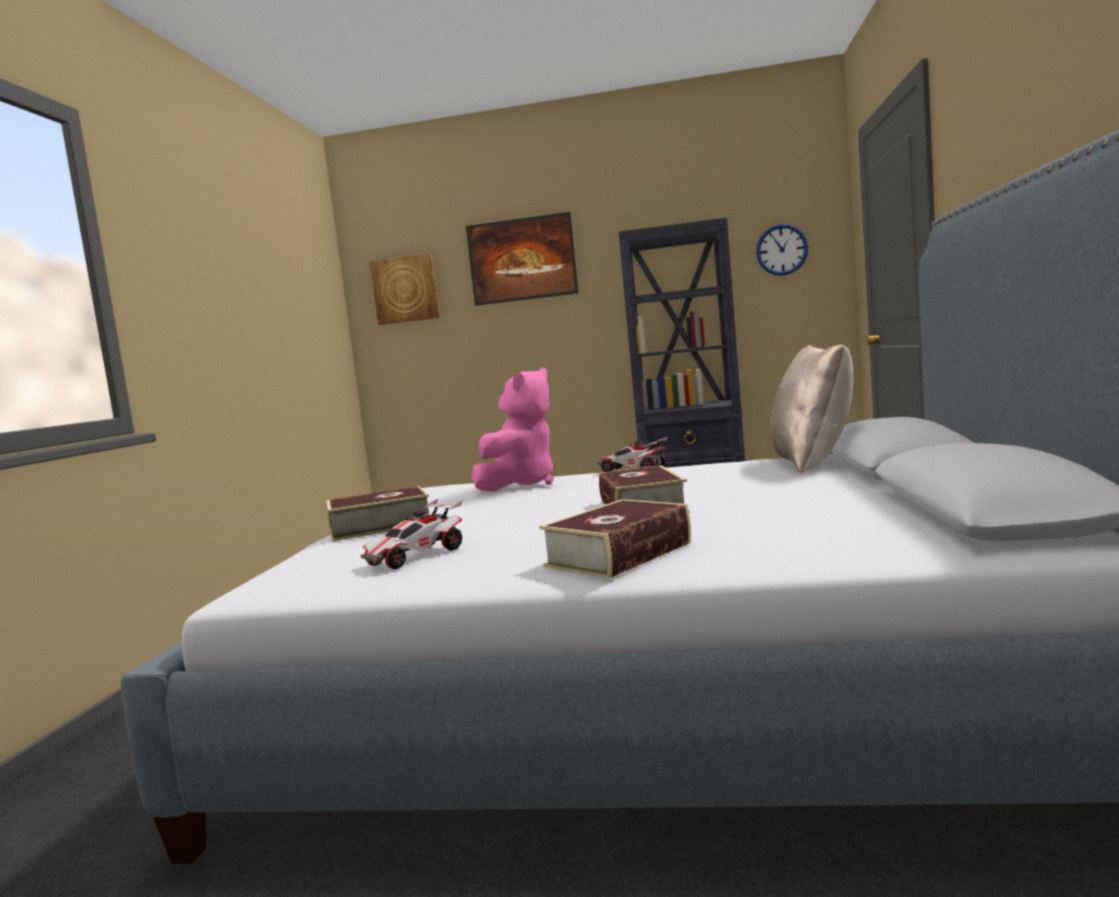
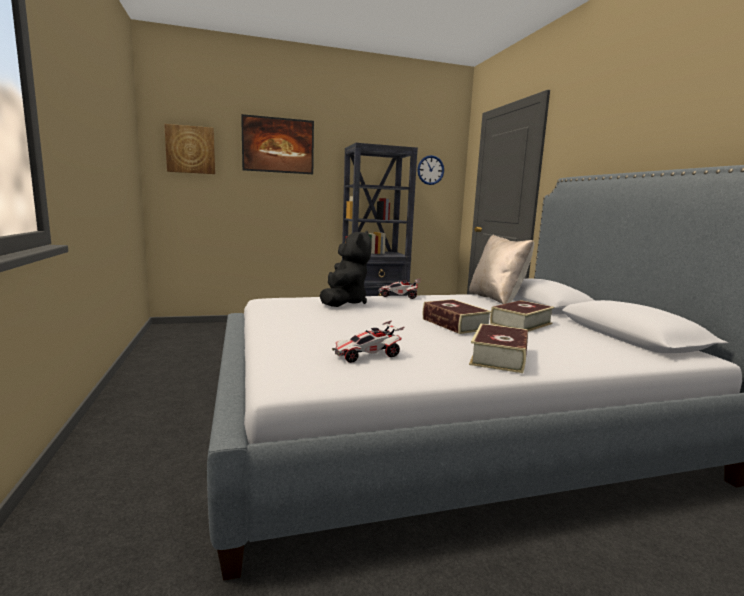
camera: 25 degrees left, 5 degrees up
book [326,486,429,541] -> book moved to [490,300,555,332]
toy car [361,499,462,569] -> toy car turned 45 degrees clockwise [332,320,405,363]
pink plush toy [472,367,554,491] -> black plush toy [320,231,371,307]

